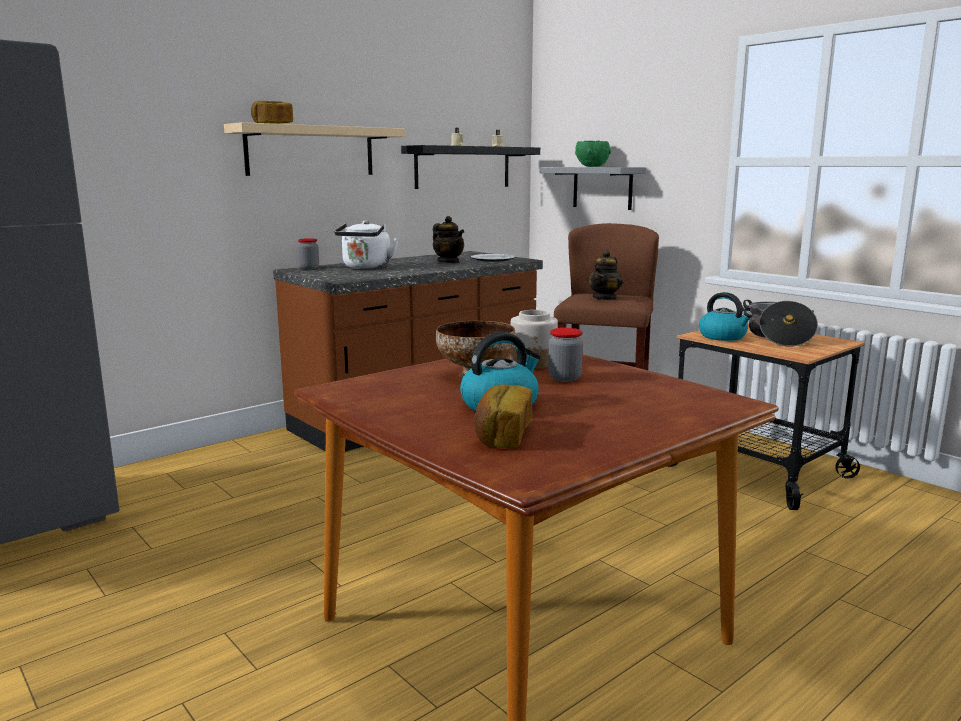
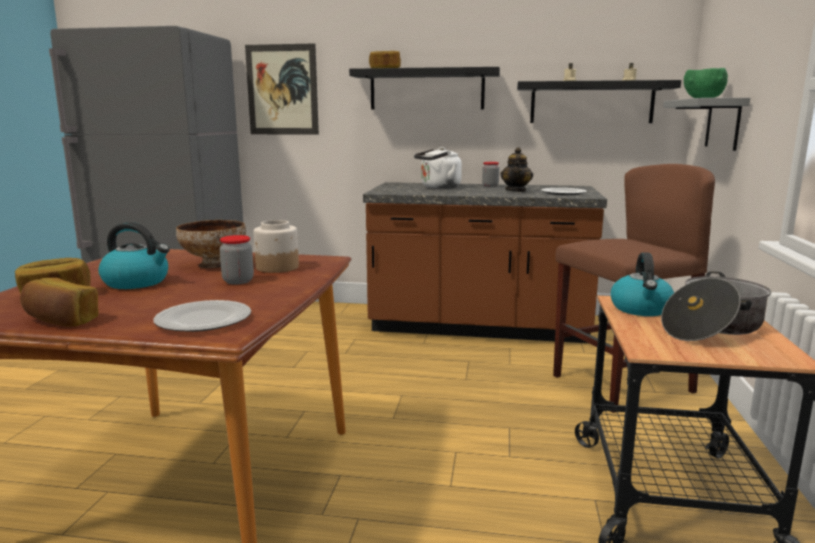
camera: 50 degrees right, 0 degrees up
beige shelf [224,122,405,176] -> black shelf [349,67,500,110]
jar [298,238,319,269] -> jar moved to [482,162,499,187]
teapot [588,250,623,300] -> none
none -> bread [20,278,99,327]
none -> plate [153,300,251,332]
none -> picture [245,43,319,135]

